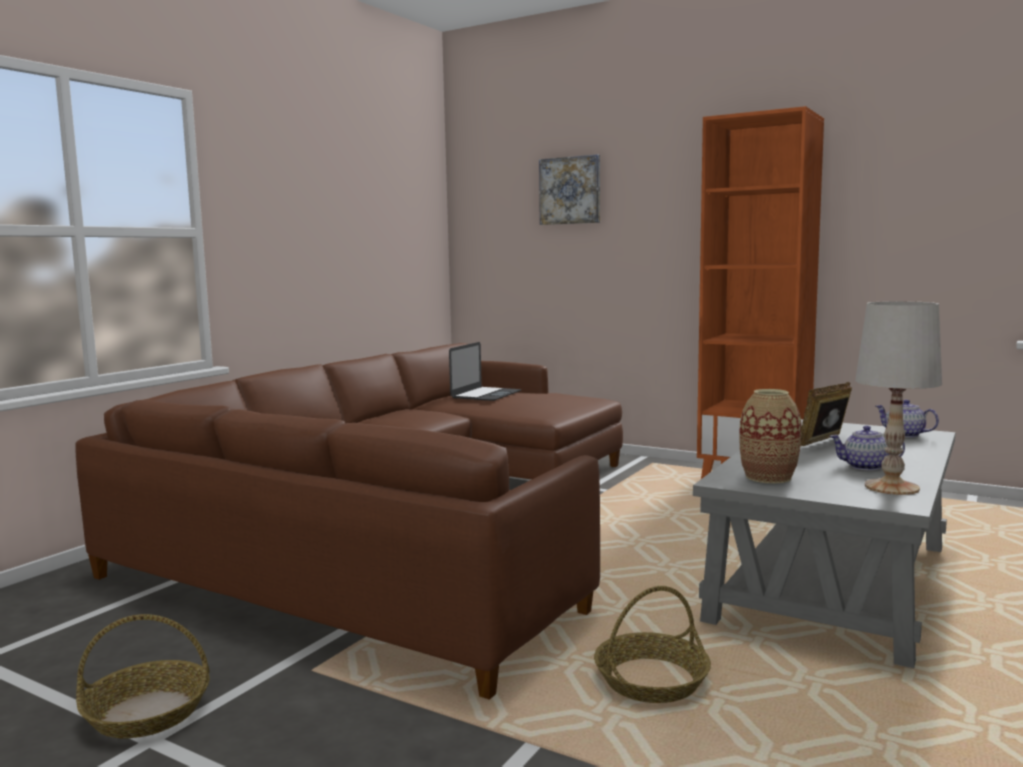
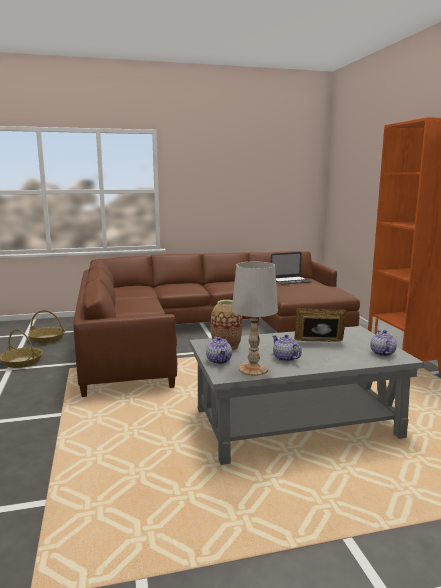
camera: 45 degrees right, 5 degrees up
picture [539,154,600,225] -> none
basket [594,586,711,703] -> basket moved to [28,310,65,343]
none -> teapot [206,336,232,364]

